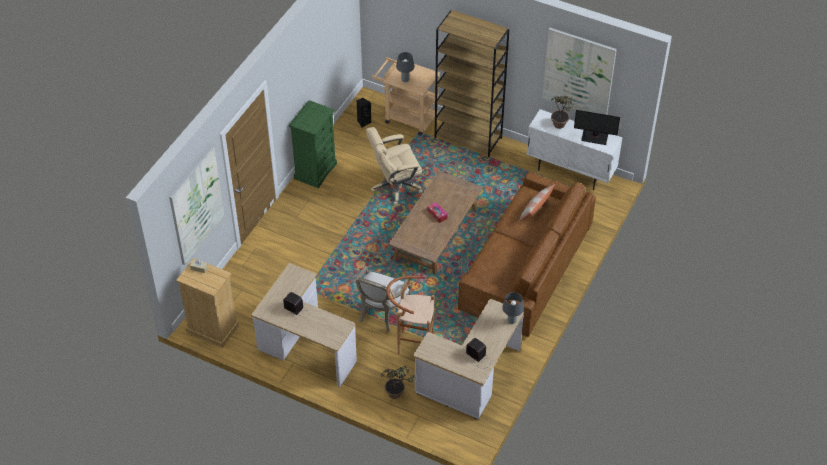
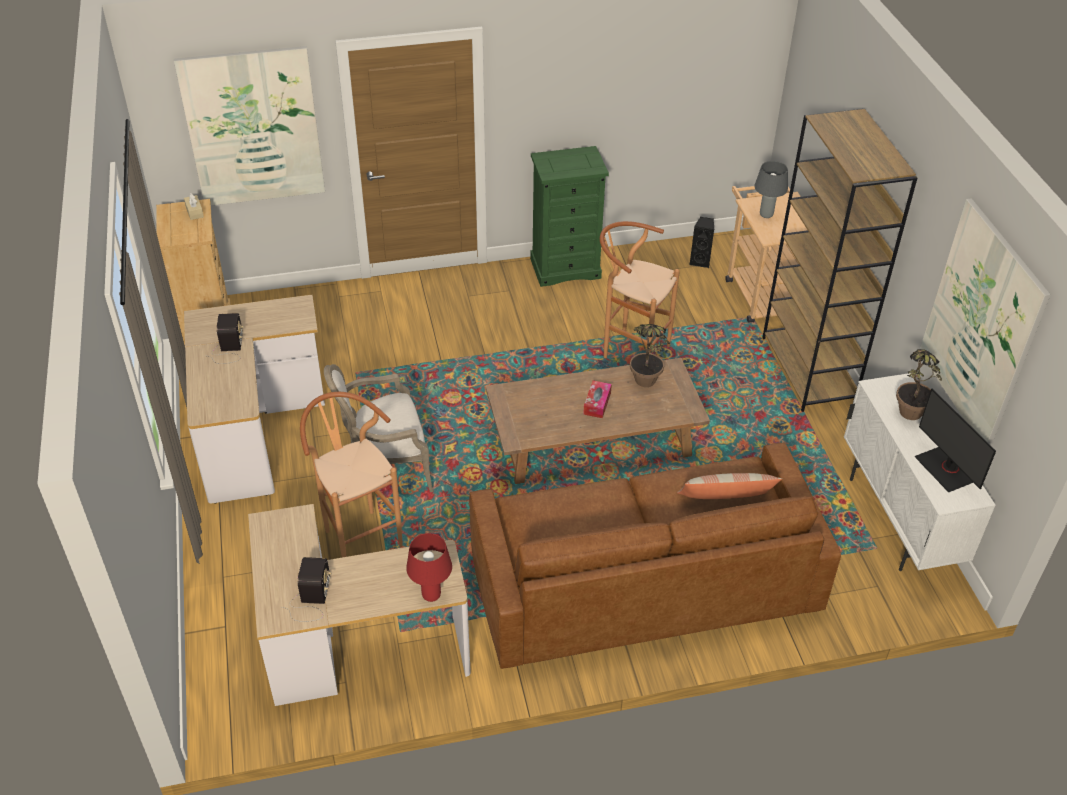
camera: 50 degrees right, 5 degrees down
beige office chair [366,127,422,205] -> brown stool [600,221,680,358]
potted plant [380,366,416,399] -> potted plant moved to [630,324,670,387]
grey table lamp [502,292,524,324] -> red table lamp [406,533,452,602]

